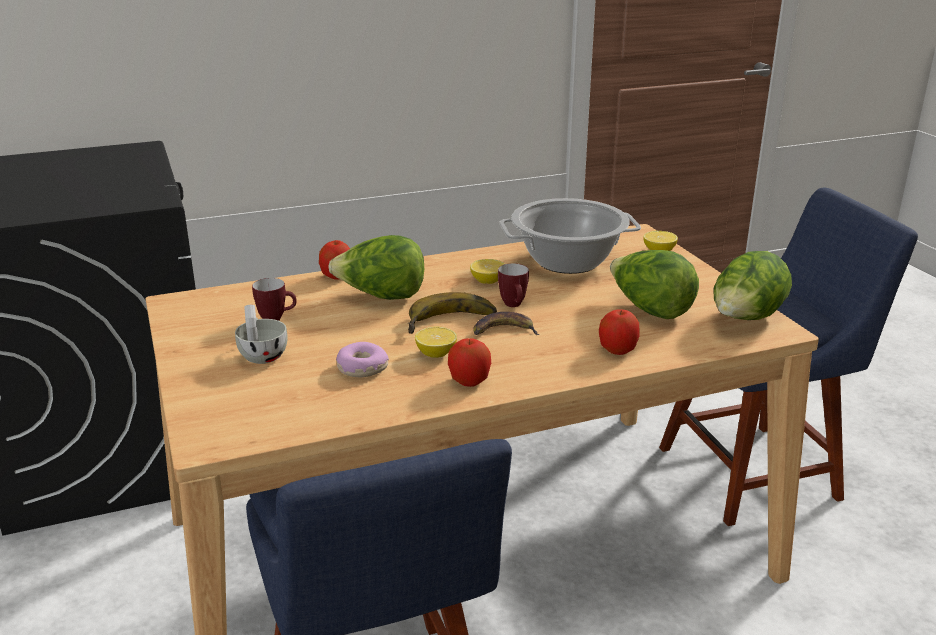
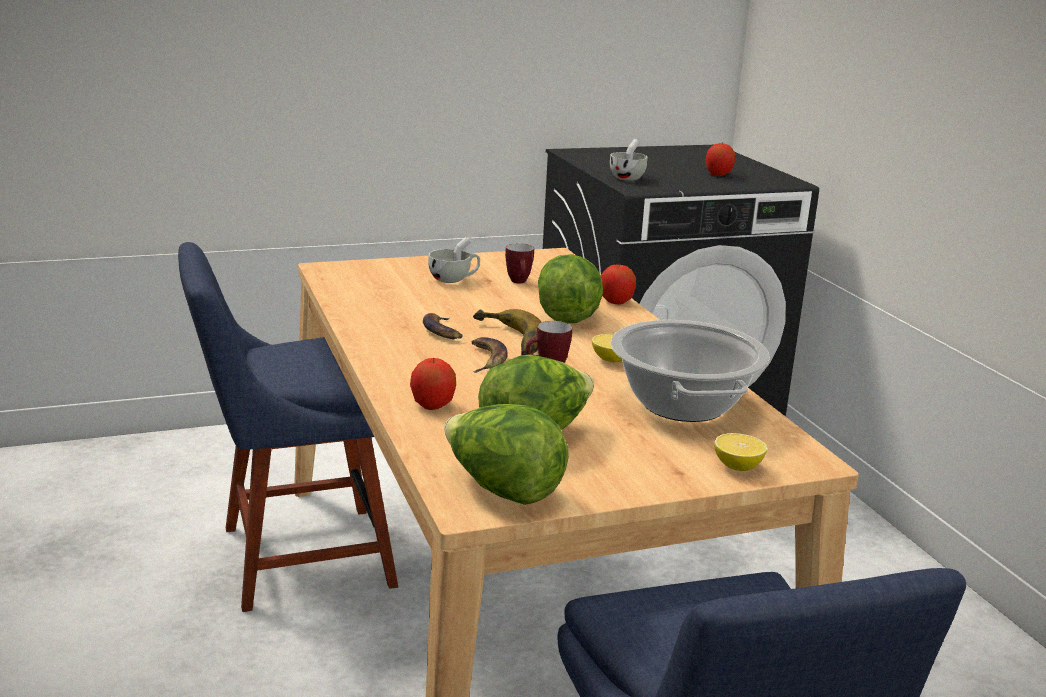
camera: 90 degrees right, 5 degrees down
donut [336,342,389,377] -> none
lemon [415,327,457,358] -> banana [423,313,463,339]
apple [448,338,491,387] -> apple moved to [706,143,735,176]
none -> white cup [610,139,648,181]

